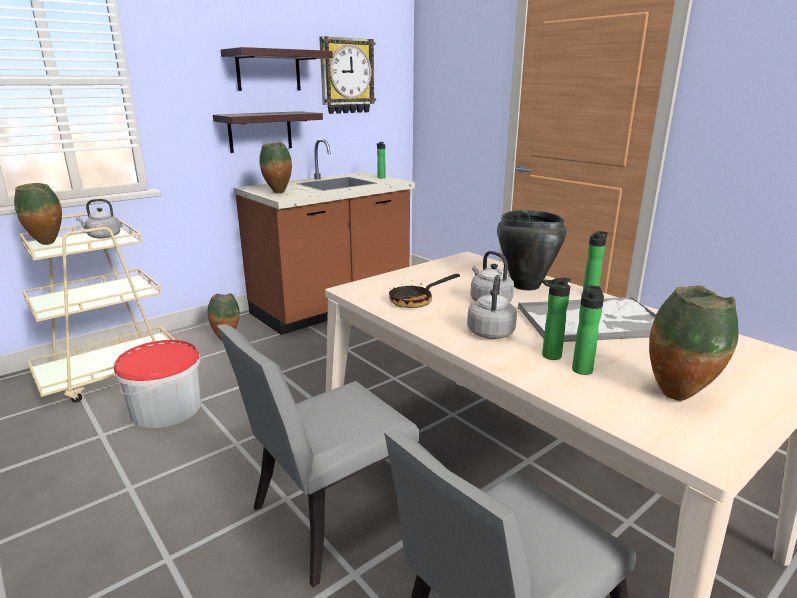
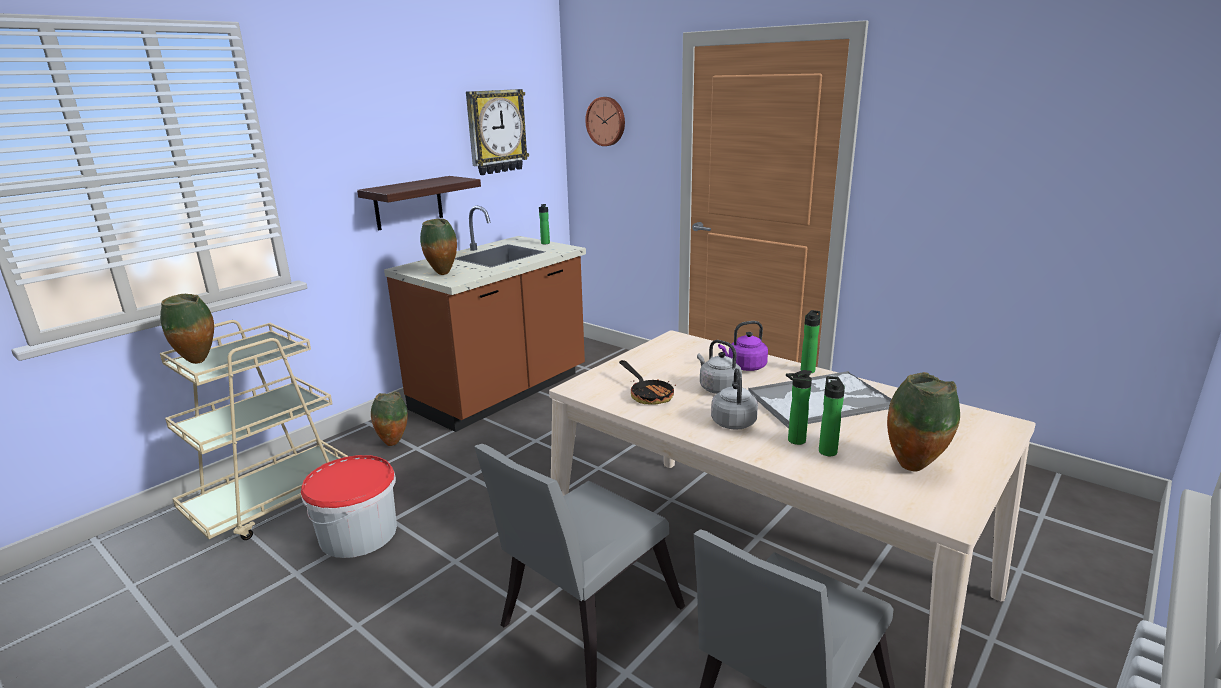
camera: 10 degrees left, 0 degrees up
grey kettle [75,199,121,239] -> none
shelf [220,47,333,91] -> none
frying pan [389,274,460,308] -> frying pan turned 75 degrees counterclockwise [619,360,676,405]
black cooking pot [497,210,567,290] -> purple kettle [718,321,768,371]
none -> wall clock [585,97,625,146]

